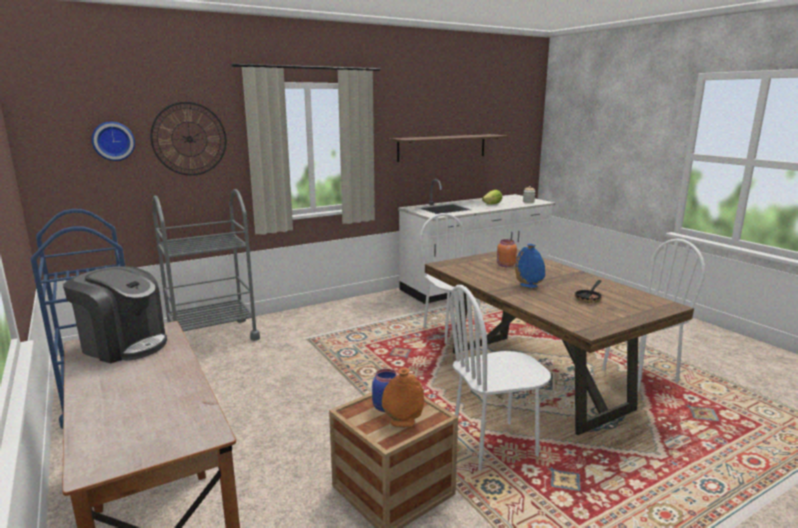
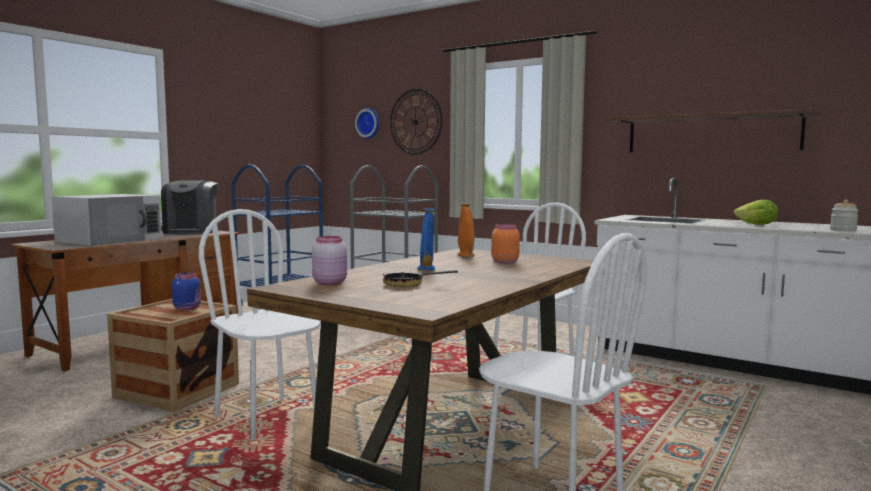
camera: 65 degrees right, 10 degrees down
orange vase [382,368,424,427] -> orange vase moved to [458,203,475,257]
none -> white microwave [52,194,161,246]
none -> pink jar [312,236,347,285]

